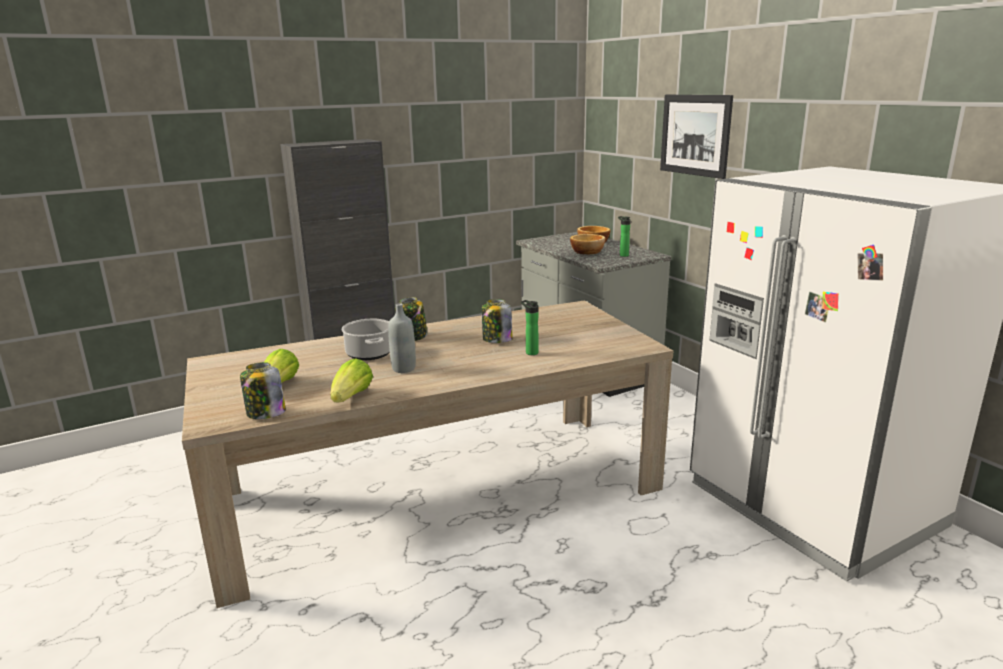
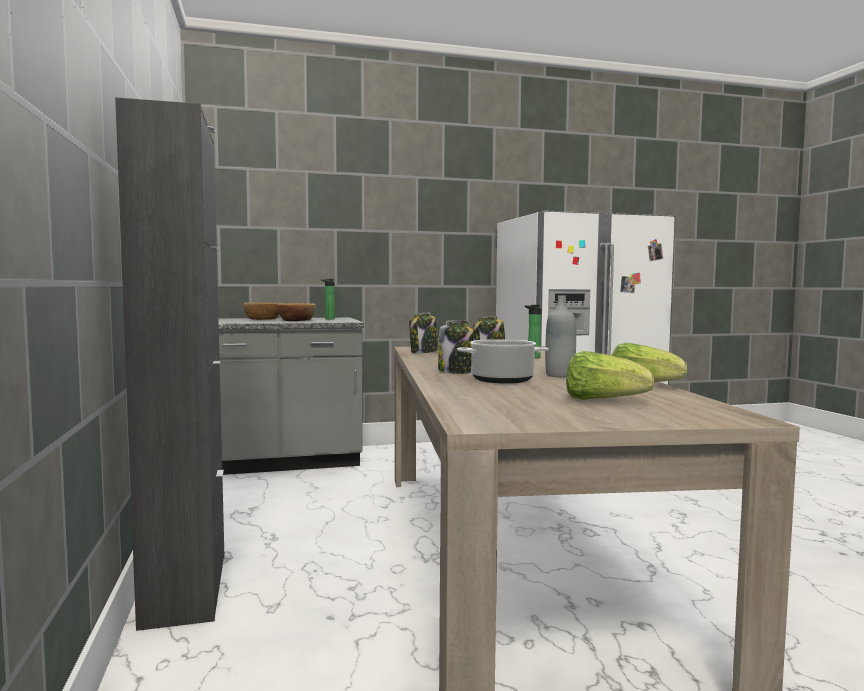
camera: 75 degrees left, 15 degrees down
jar [240,362,286,419] -> jar moved to [409,313,438,354]
picture [660,95,733,179] -> none

